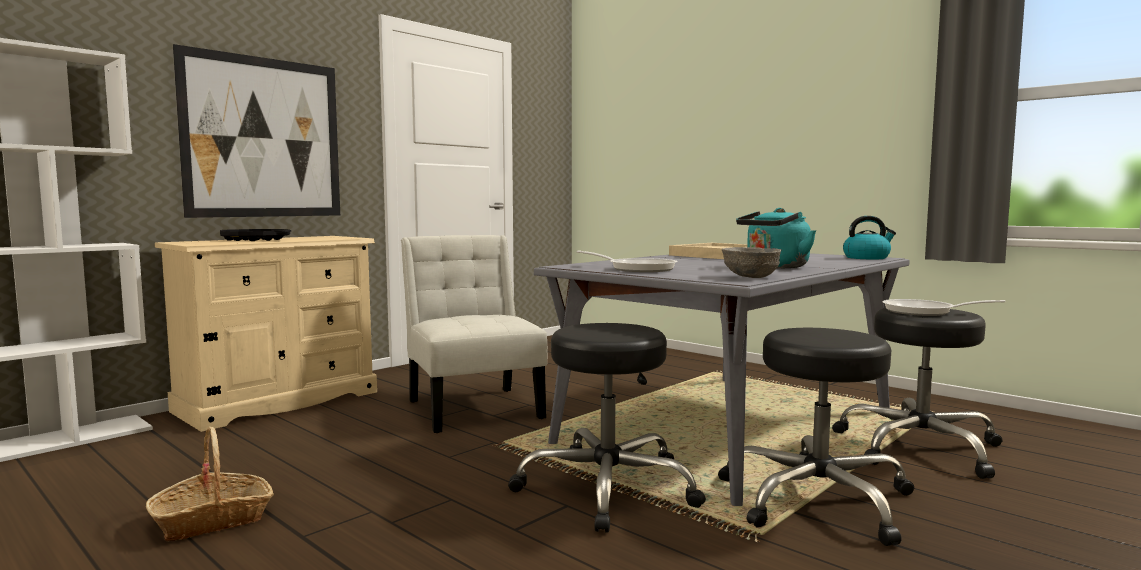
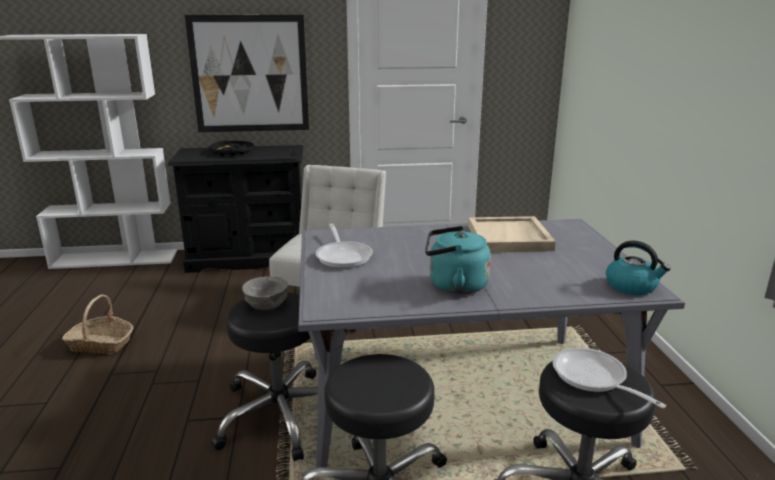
camera: 40 degrees right, 15 degrees up
beige dresser [155,236,377,432] -> black dresser [168,145,303,273]
grey bowl [722,247,781,278] -> grey bowl moved to [242,276,288,310]

